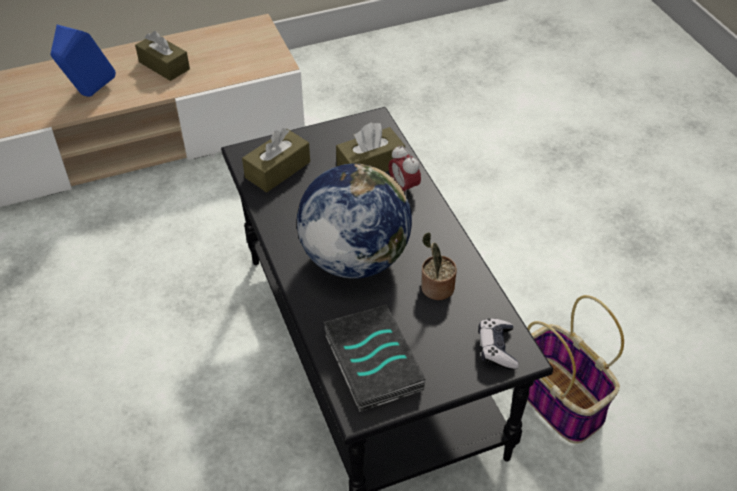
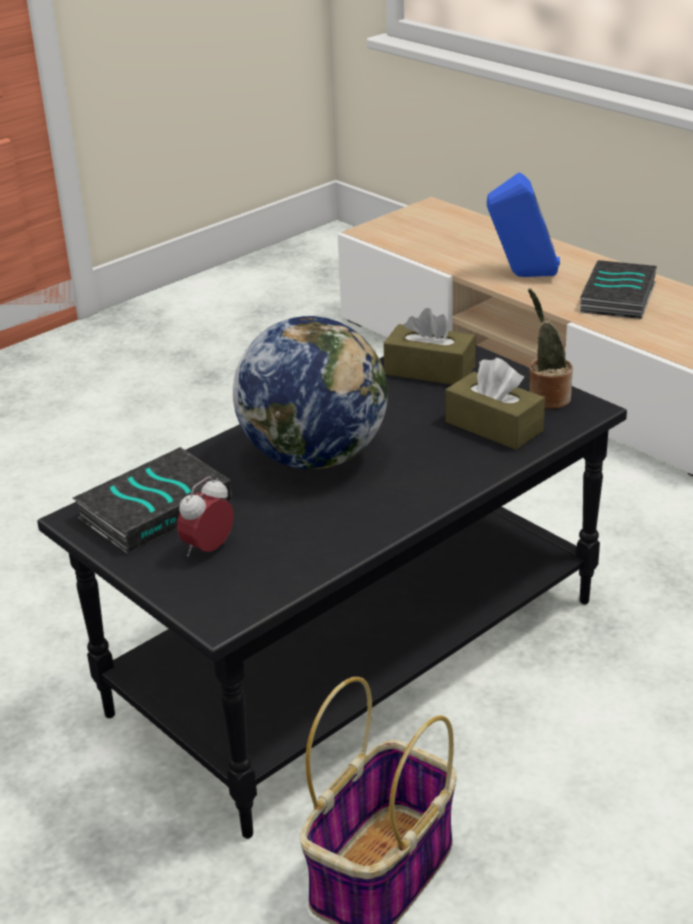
camera: 70 degrees right, 15 degrees down
brown tissue box [135,31,190,81] -> book [580,260,657,319]
alarm clock [389,145,421,197] -> alarm clock moved to [177,477,234,556]
potted plant [421,232,457,300] -> potted plant moved to [528,289,573,409]
game controller [478,318,519,370] -> none

